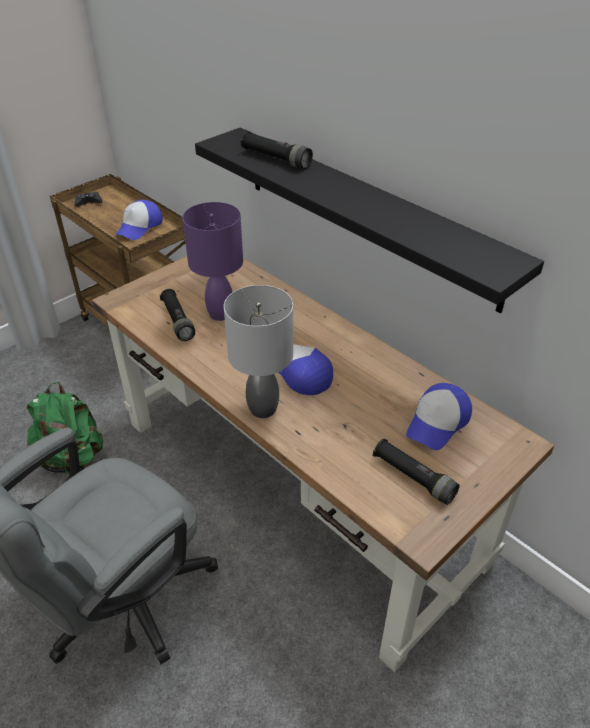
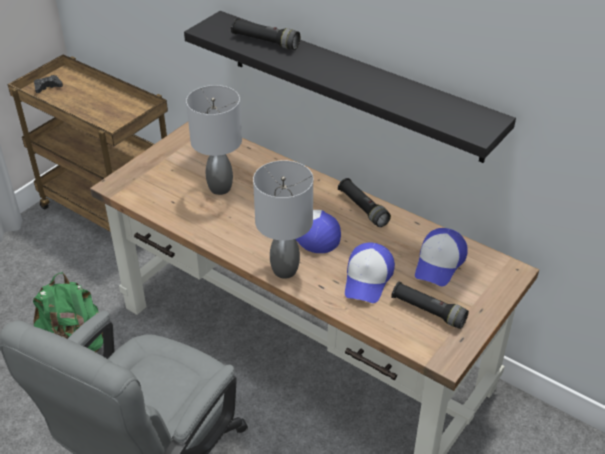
camera: 10 degrees left, 0 degrees up
cap [115,200,163,240] -> cap moved to [345,243,395,303]
black flashlight [160,289,195,341] -> black flashlight moved to [338,178,391,227]
purple table lamp [182,202,243,321] -> grey table lamp [186,85,242,195]

